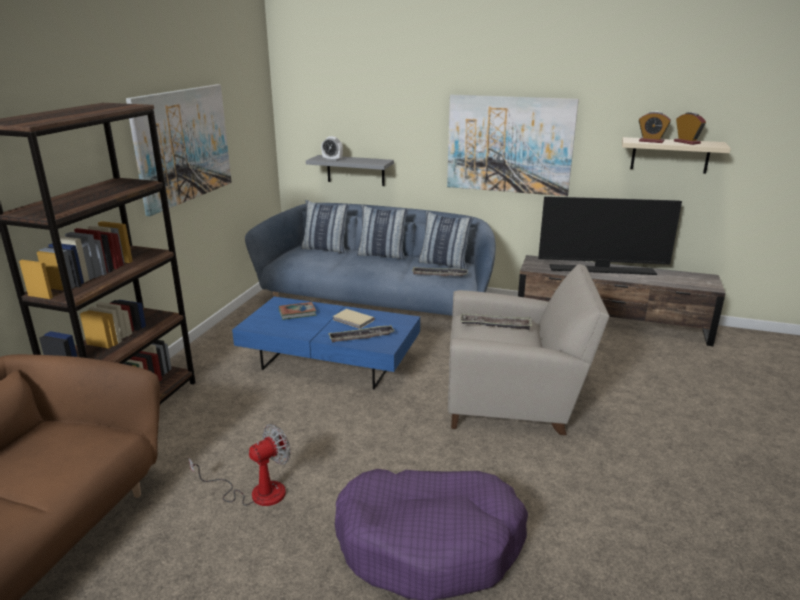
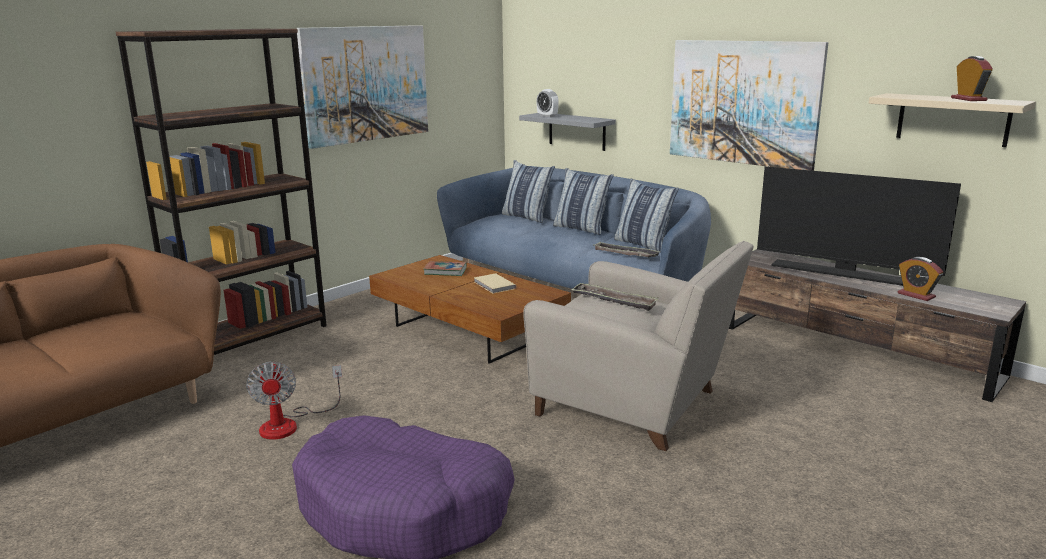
camera: 25 degrees right, 5 degrees down
fan [189,424,291,506] -> fan turned 90 degrees clockwise [246,362,342,440]
blue coffee table [232,296,420,389] -> brown coffee table [369,255,571,364]
tray [328,325,395,342] -> none
alarm clock [639,111,671,143] -> alarm clock moved to [897,257,943,301]

